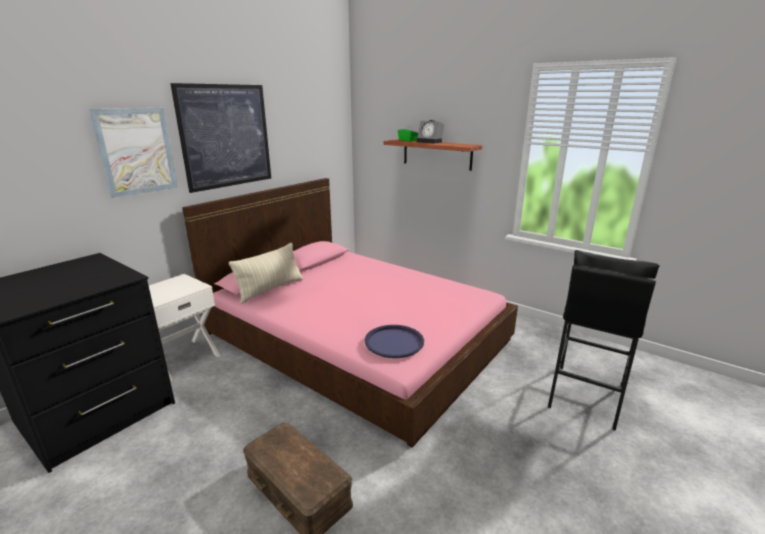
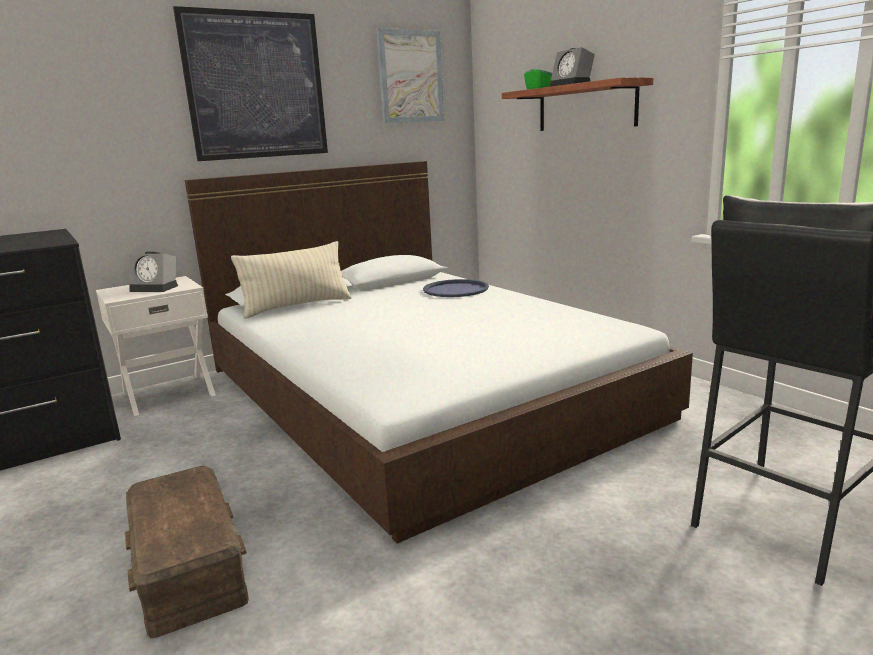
camera: 20 degrees right, 5 degrees down
picture [89,108,178,198] -> picture moved to [377,28,444,123]
pink bed [182,178,518,448] -> white bed [185,161,693,544]
blue tray [365,325,424,358] -> blue tray moved to [423,279,489,297]
none -> alarm clock [129,251,178,292]

